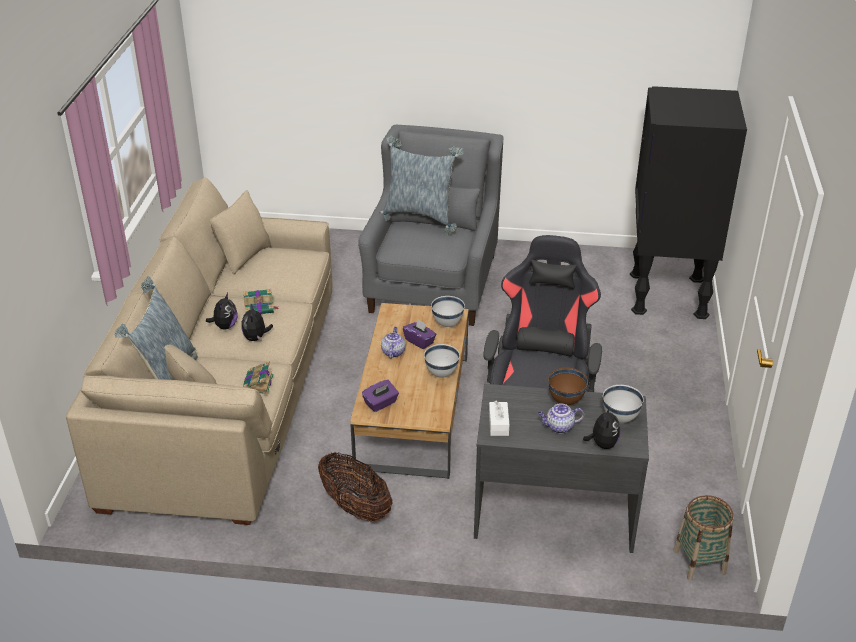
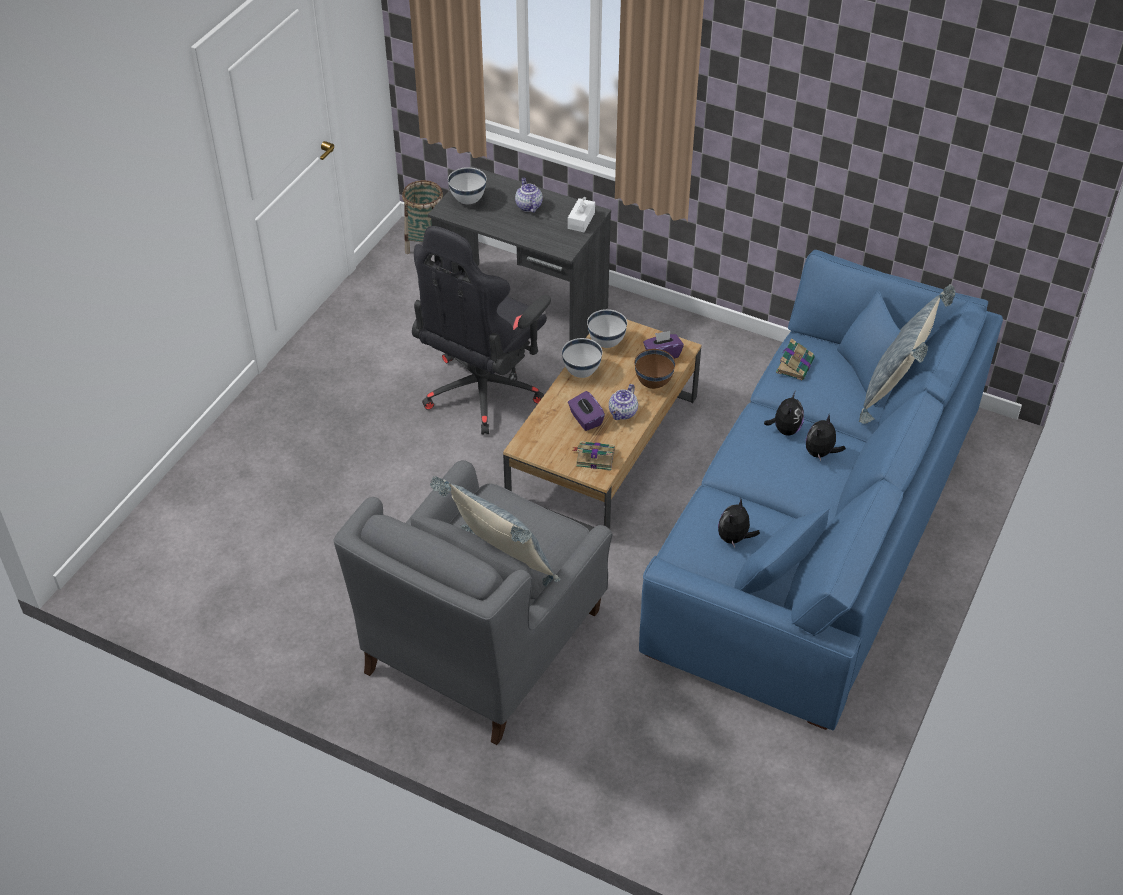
camera: 160 degrees left, 10 degrees up
beige sofa [66,177,332,525] -> blue sofa [639,250,1003,730]
book [243,289,279,314] -> book moved to [572,441,615,471]
basket [318,452,392,522] -> none
white bowl [431,296,465,327] -> white bowl moved to [587,309,627,348]
teapot [538,403,584,433] -> teapot turned 120 degrees counterclockwise [515,177,543,213]
brown bowl [548,368,588,405] -> brown bowl moved to [634,349,675,389]
plush toy [583,406,621,449] -> plush toy moved to [718,499,760,548]
black cabinet [630,86,747,319] -> none

